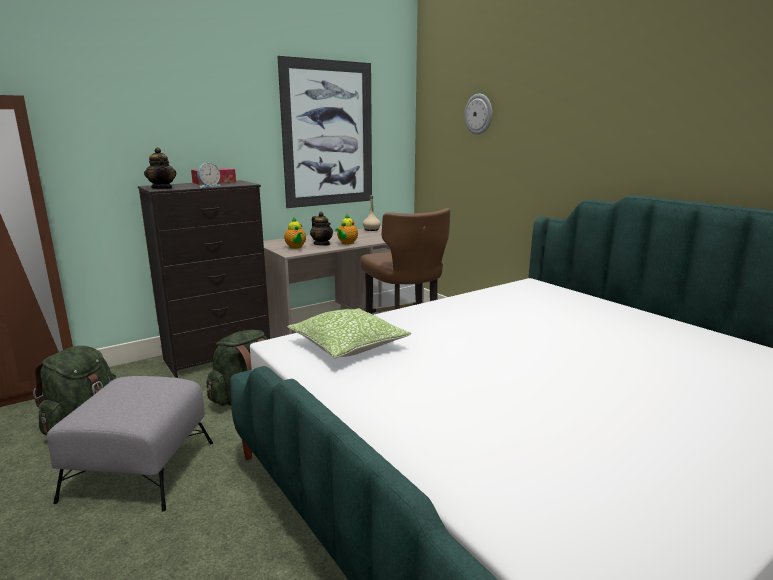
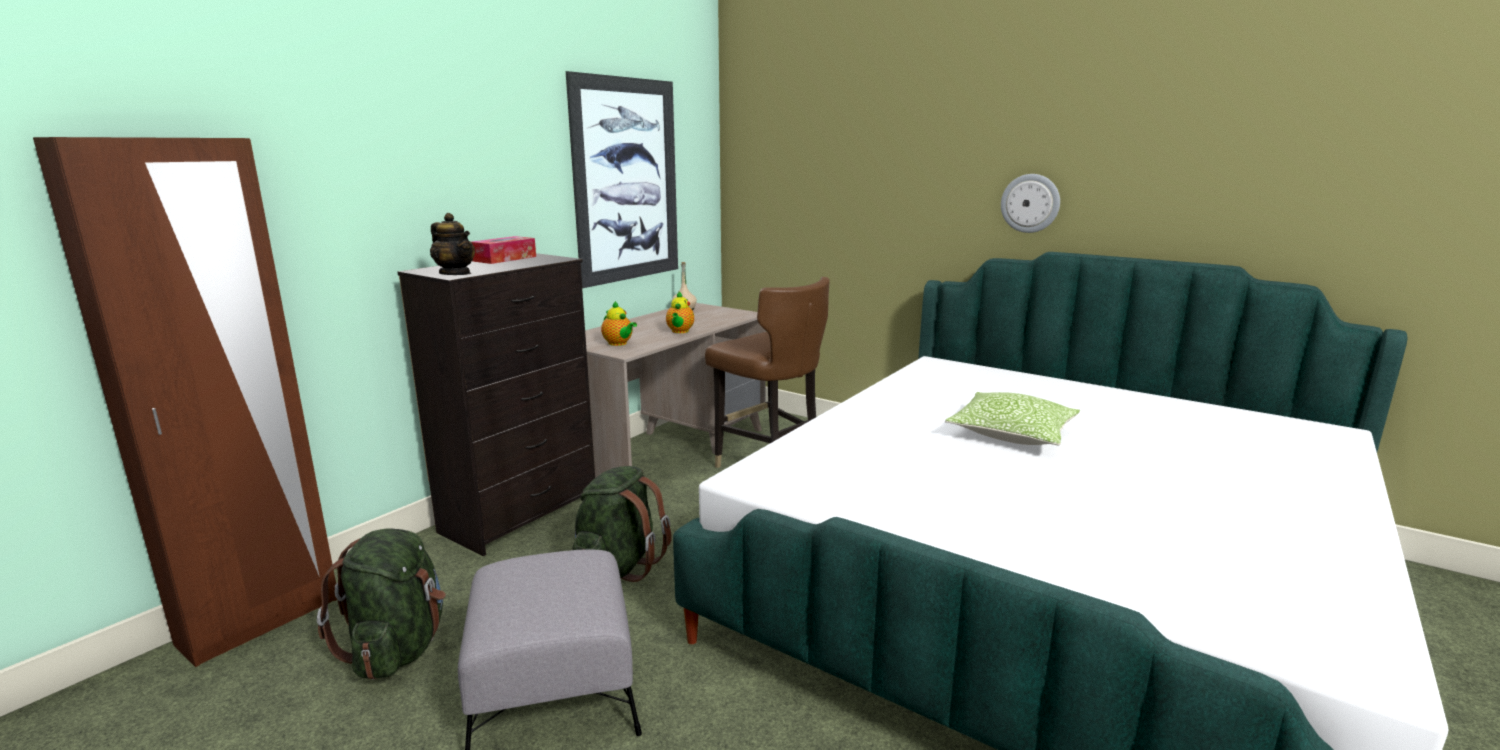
camera: 20 degrees left, 0 degrees up
alarm clock [197,163,221,187] -> none
pillow [287,308,411,358] -> pillow moved to [945,392,1080,446]
teapot [310,212,333,246] -> none
wall clock [464,94,492,135] -> wall clock moved to [1001,174,1060,233]

